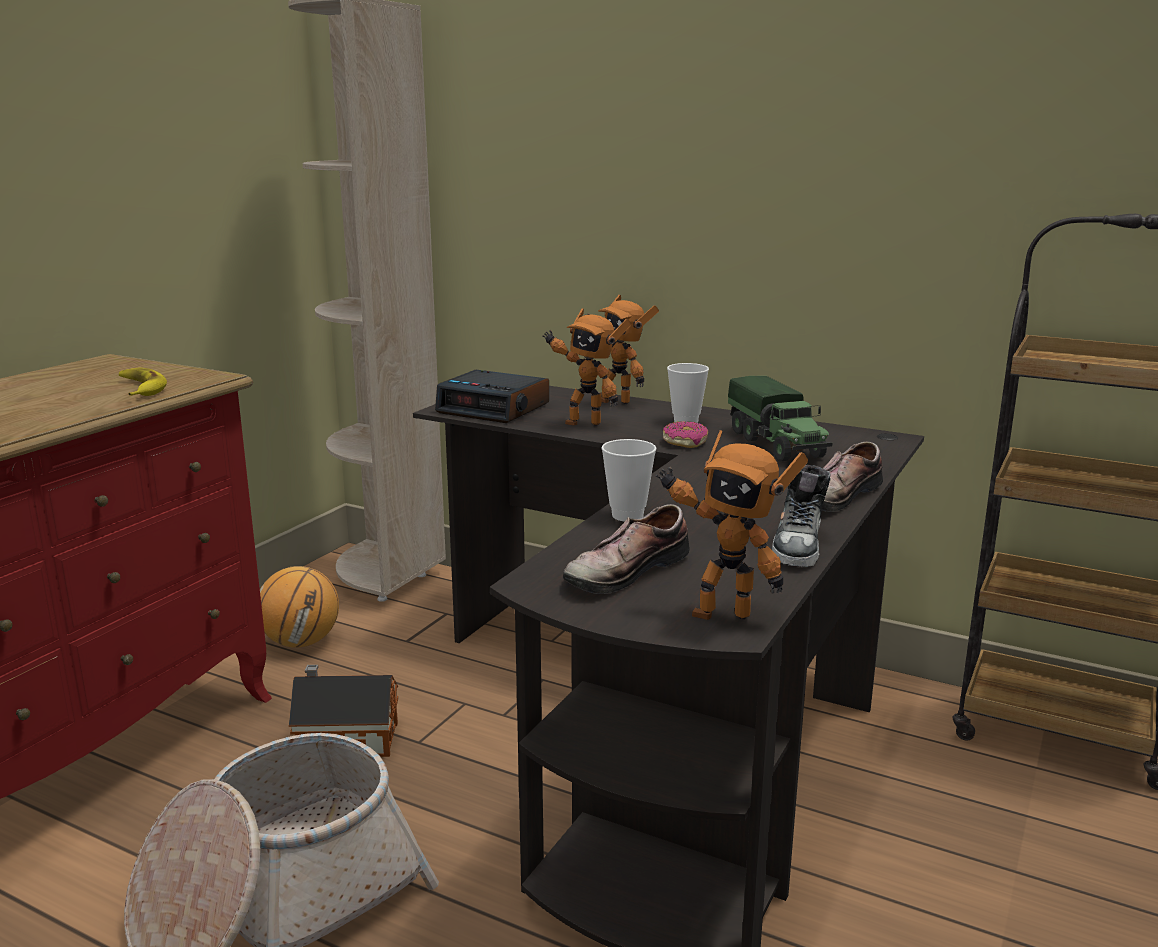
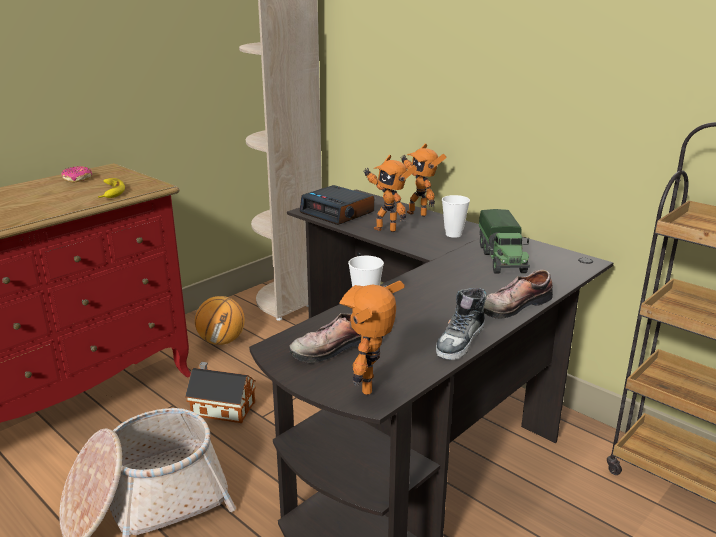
camera: 15 degrees right, 5 degrees up
toy robot [656,430,808,620] -> toy robot turned 75 degrees clockwise [339,281,405,395]
donut [663,421,708,448] -> donut moved to [61,166,92,183]

